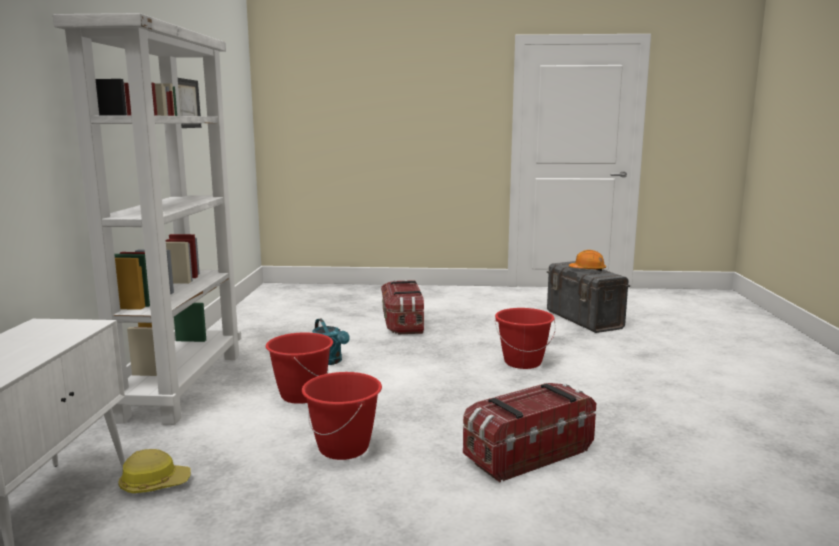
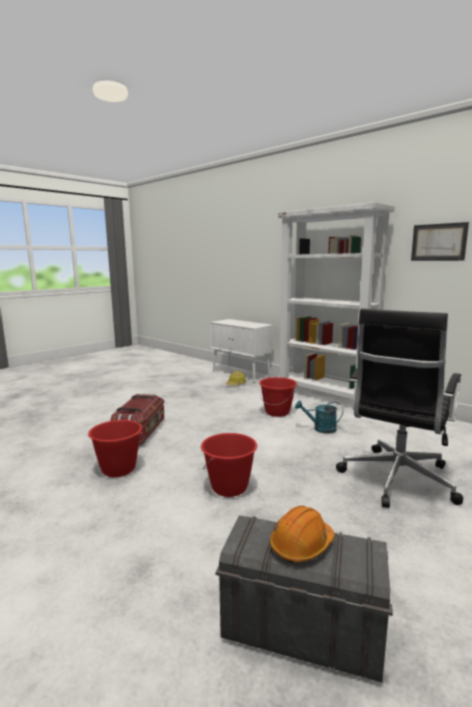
camera: 130 degrees right, 0 degrees up
red bucket [302,372,382,460] -> red bucket moved to [88,420,144,477]
storage box [381,280,424,334] -> black office chair [336,308,463,508]

